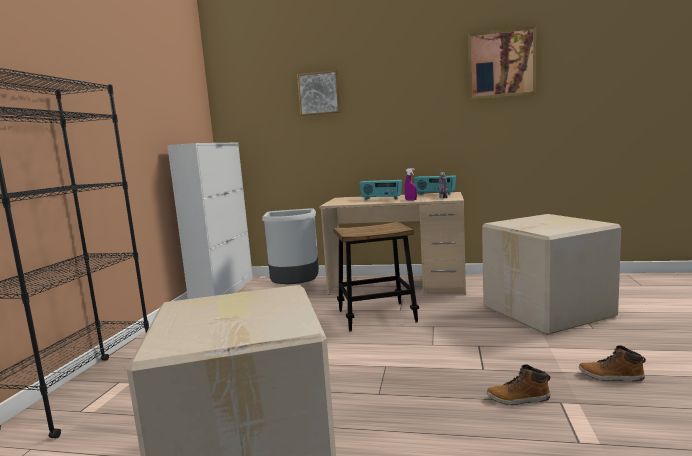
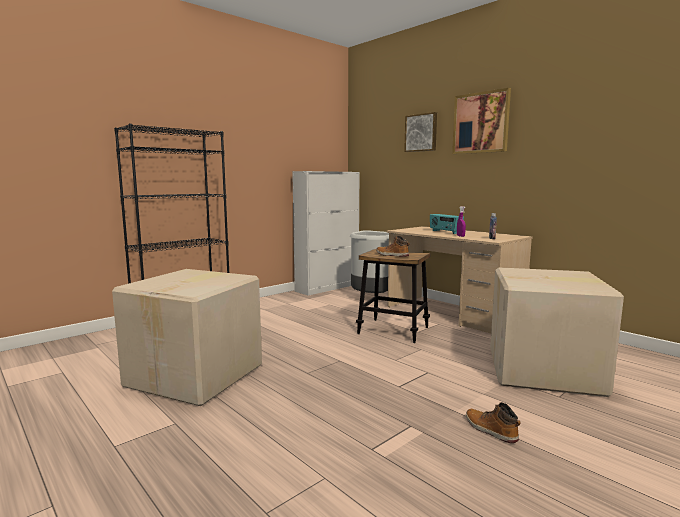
camera: 35 degrees right, 0 degrees up
radio [413,176,456,195] -> none
picture [468,26,536,100] -> picture moved to [452,88,511,154]
boot [487,365,550,405] -> boot moved to [376,236,410,257]

